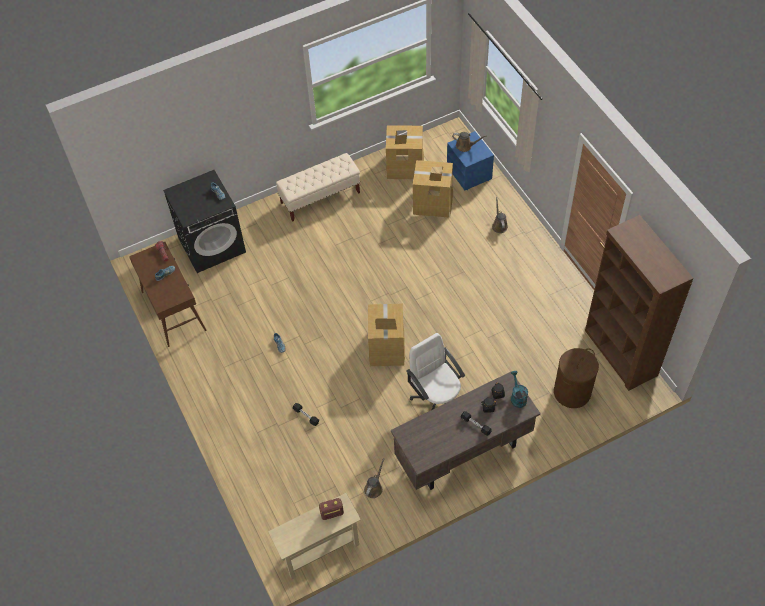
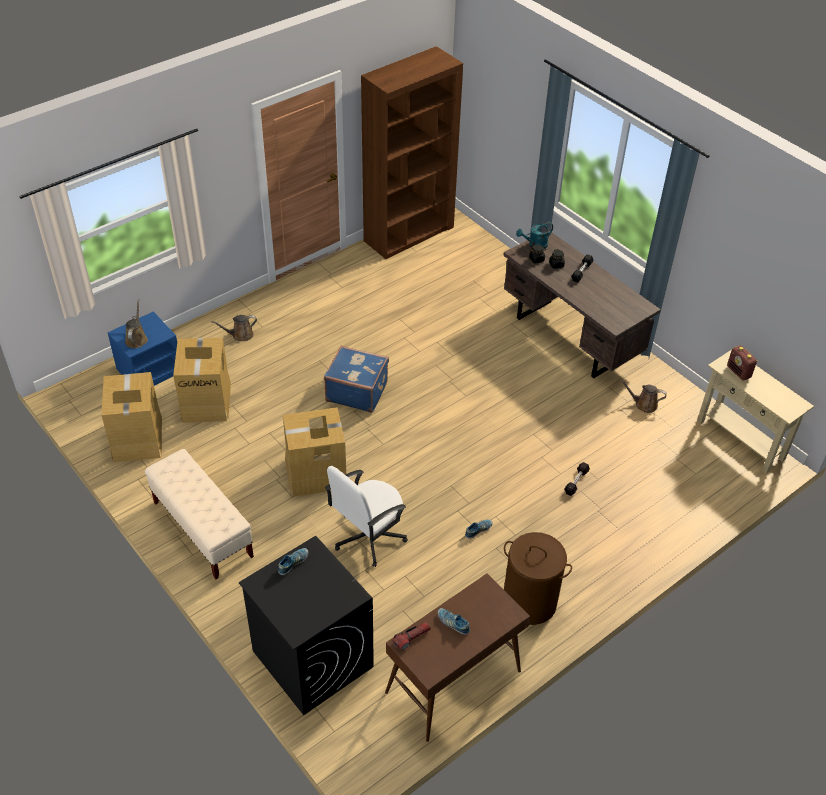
camera: 105 degrees left, 10 degrees down
cardboard box [368,304,405,366] -> cardboard box moved to [283,407,346,497]
white office chair [406,333,465,410] -> white office chair moved to [325,466,408,567]
brown laundry basket [554,348,599,408] -> brown laundry basket moved to [504,532,572,625]
none -> blue suitcase [324,346,389,413]

